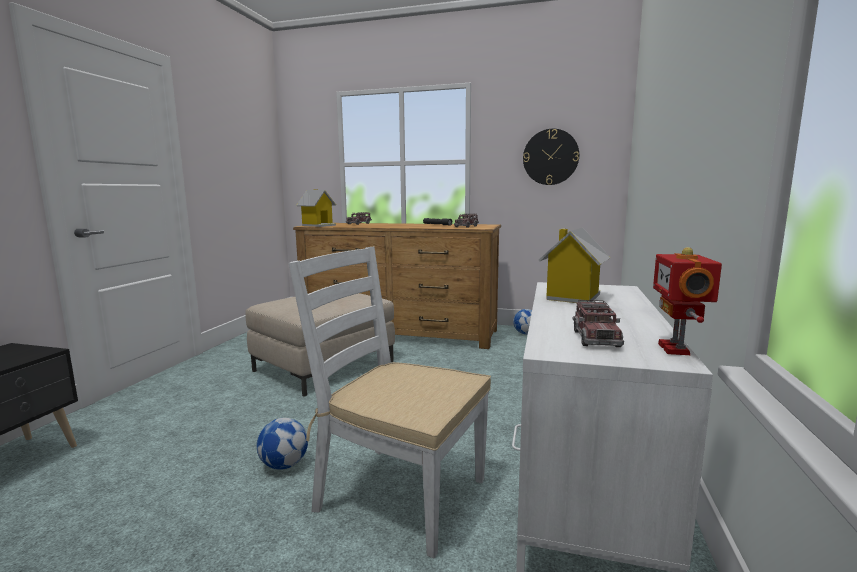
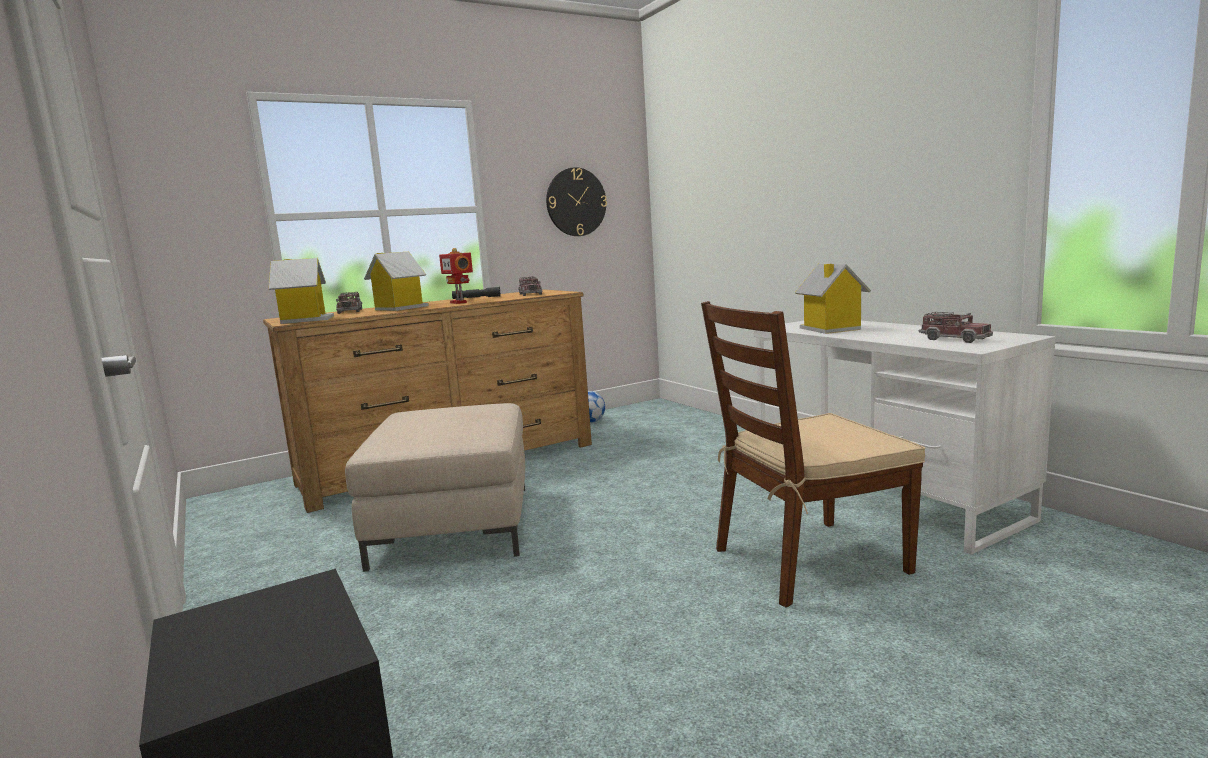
camera: 45 degrees left, 0 degrees up
football [257,418,308,470] -> none
white chair [289,246,491,558] -> brown chair [701,301,926,608]
toy robot [653,247,722,355] -> toy robot moved to [439,248,473,304]
none -> toy house [364,252,429,311]

